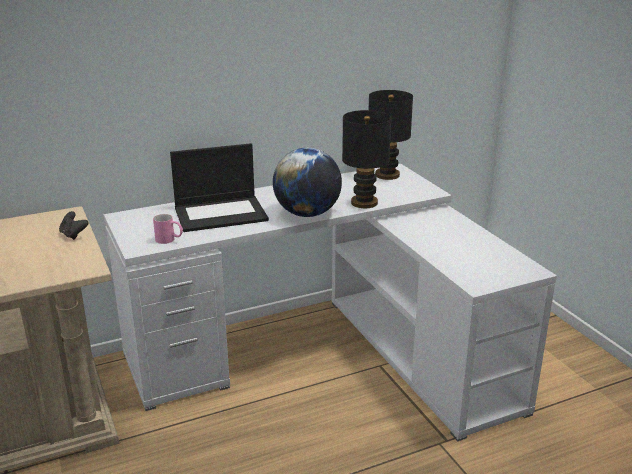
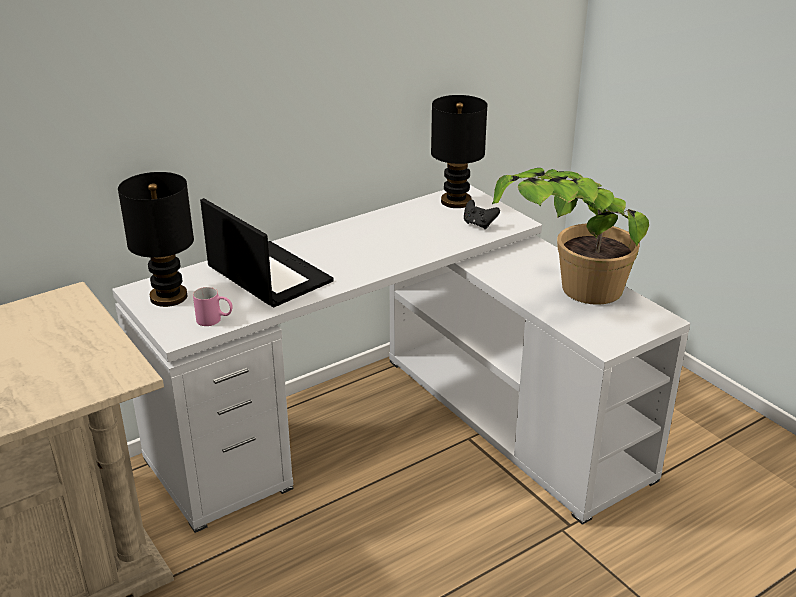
camera: 10 degrees left, 5 degrees up
black game controller [59,211,89,240] -> black game controller moved to [464,200,500,229]
laptop [170,143,269,232] -> laptop turned 105 degrees counterclockwise [200,198,334,307]
globe [273,148,342,217] -> none
black table lamp [342,110,391,208] -> black table lamp moved to [118,172,194,307]
none -> potted plant [492,168,649,305]

